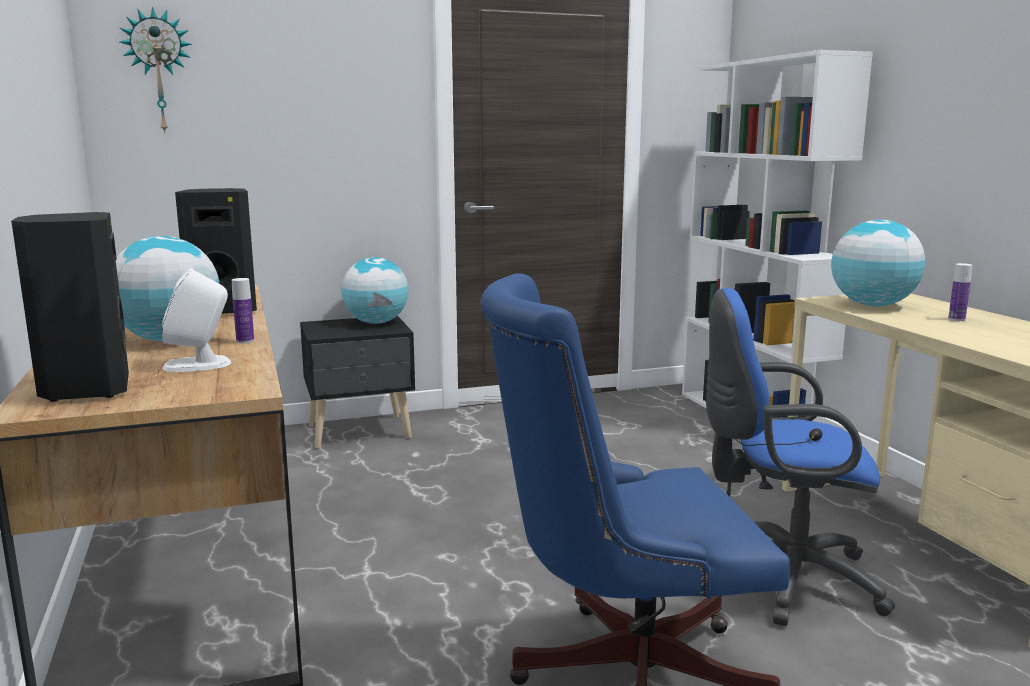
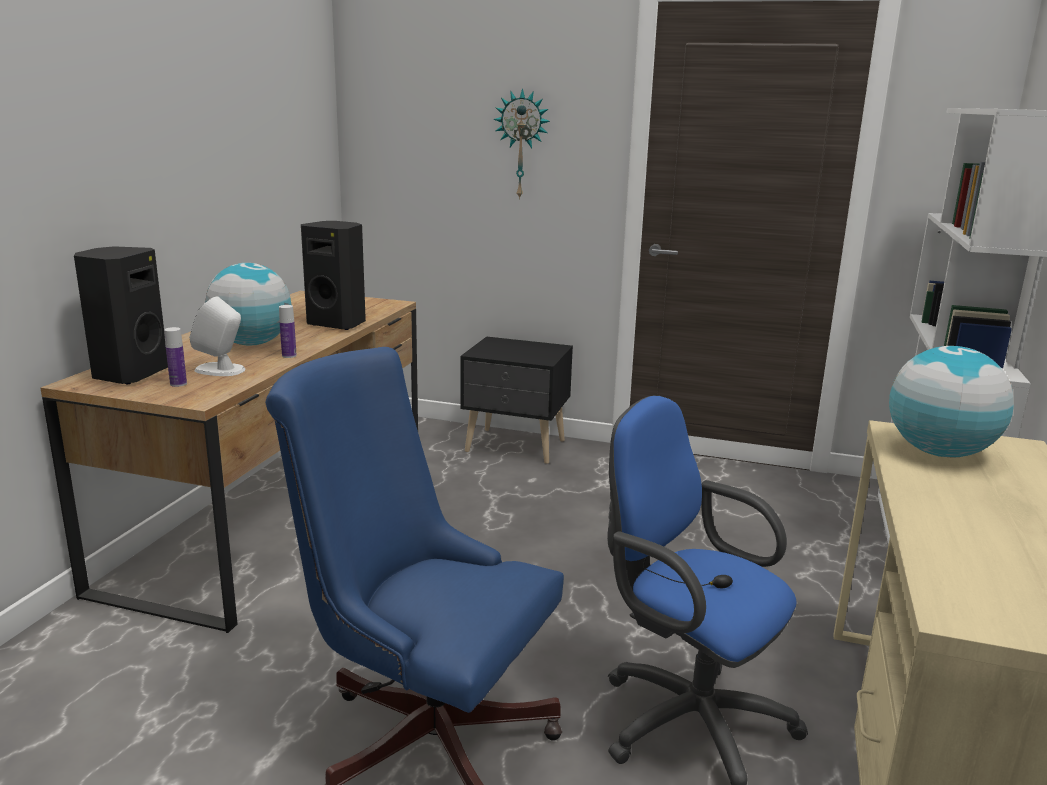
camera: 35 degrees right, 5 degrees up
wall clock [120,6,192,134] -> wall clock moved to [493,88,550,200]
globe [341,257,408,324] -> none
bottle [948,263,972,321] -> bottle moved to [164,327,187,387]

